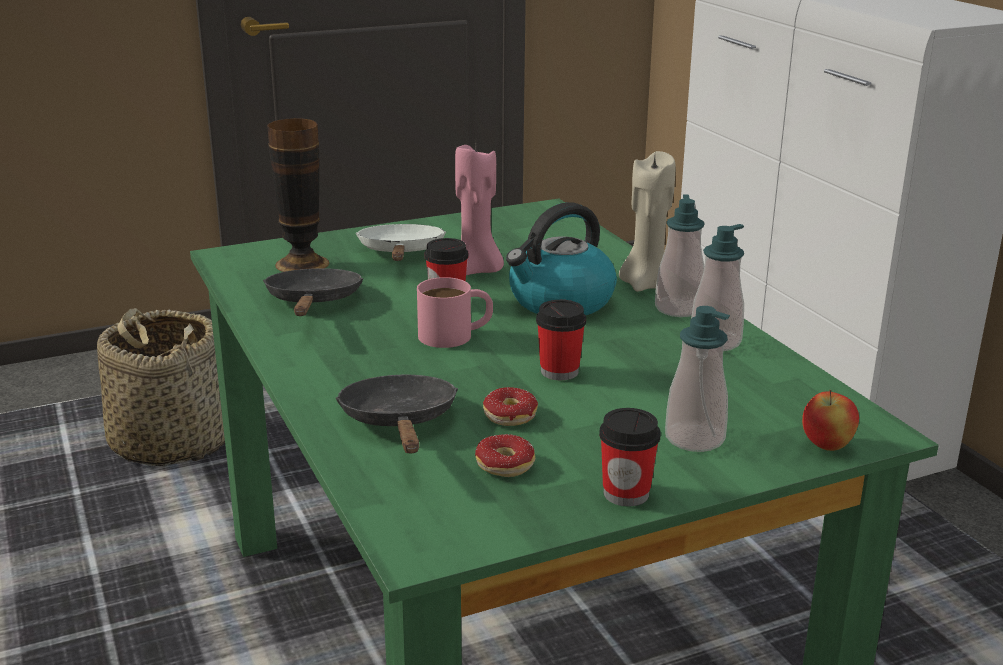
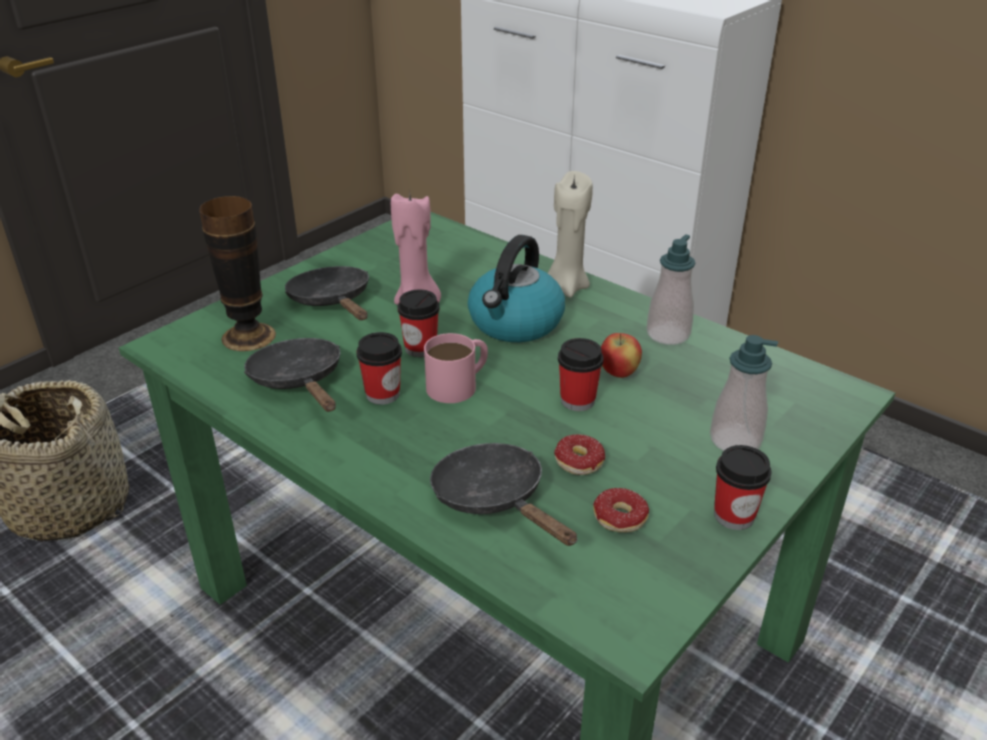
camera: 25 degrees left, 10 degrees up
white frying pan [356,224,446,261] -> black frying pan [285,266,369,320]
soap dispenser [655,195,705,317] -> none
apple [802,390,859,451] -> apple moved to [601,333,642,378]
none -> cup [357,332,402,405]

